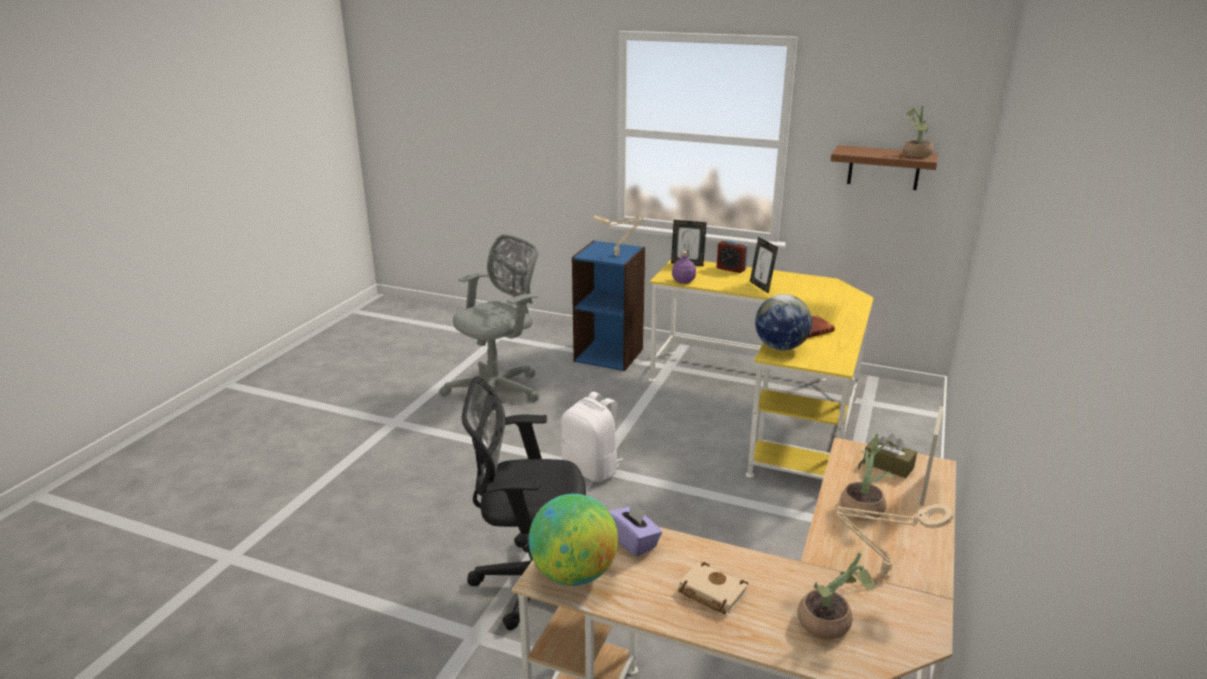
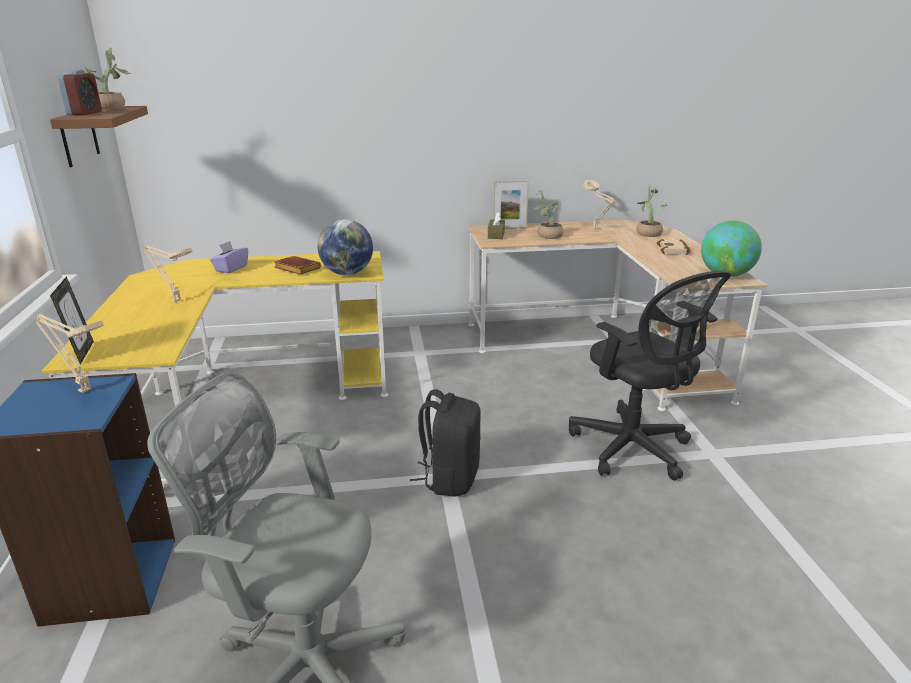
camera: 120 degrees left, 0 degrees up
white backpack [561,392,623,482] -> black backpack [410,389,481,497]
purple tissue box [609,501,662,557] -> purple tissue box moved to [210,241,248,274]
purple bottle [672,251,696,284] -> none
alarm clock [717,240,748,273] -> alarm clock moved to [57,70,102,115]
picture frame [750,237,778,294] -> beige table lamp [144,245,192,302]

